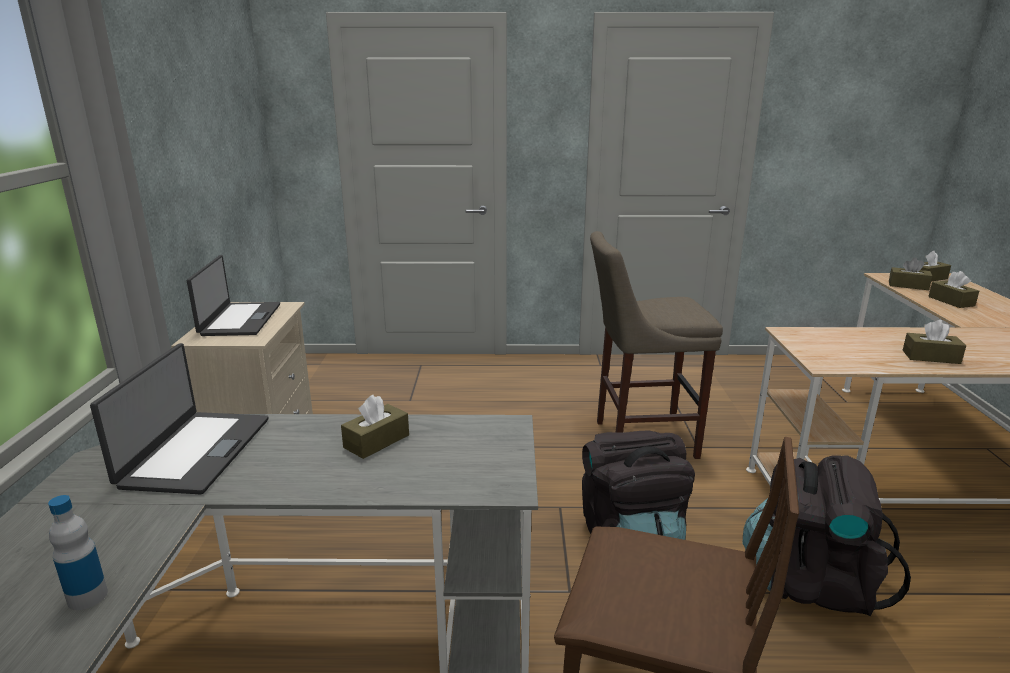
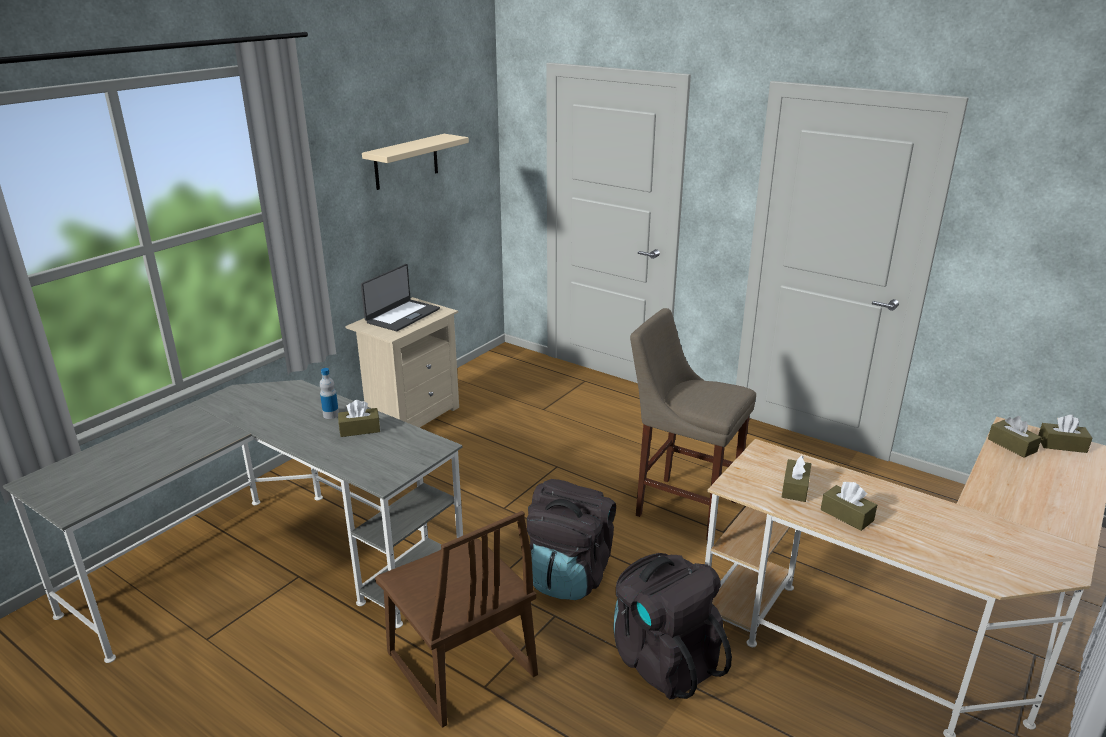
camera: 35 degrees right, 5 degrees up
bottle [48,495,108,610] -> bottle moved to [320,368,339,419]
laptop [90,343,268,494] -> none
brown tissue box [928,271,979,308] -> brown tissue box moved to [782,455,811,502]
none -> beige shelf [362,134,469,190]

